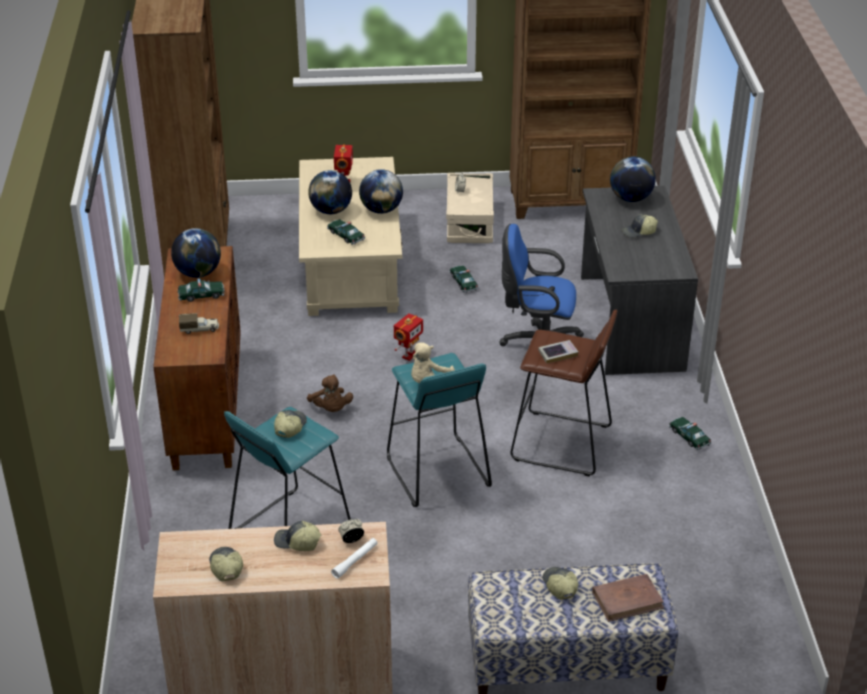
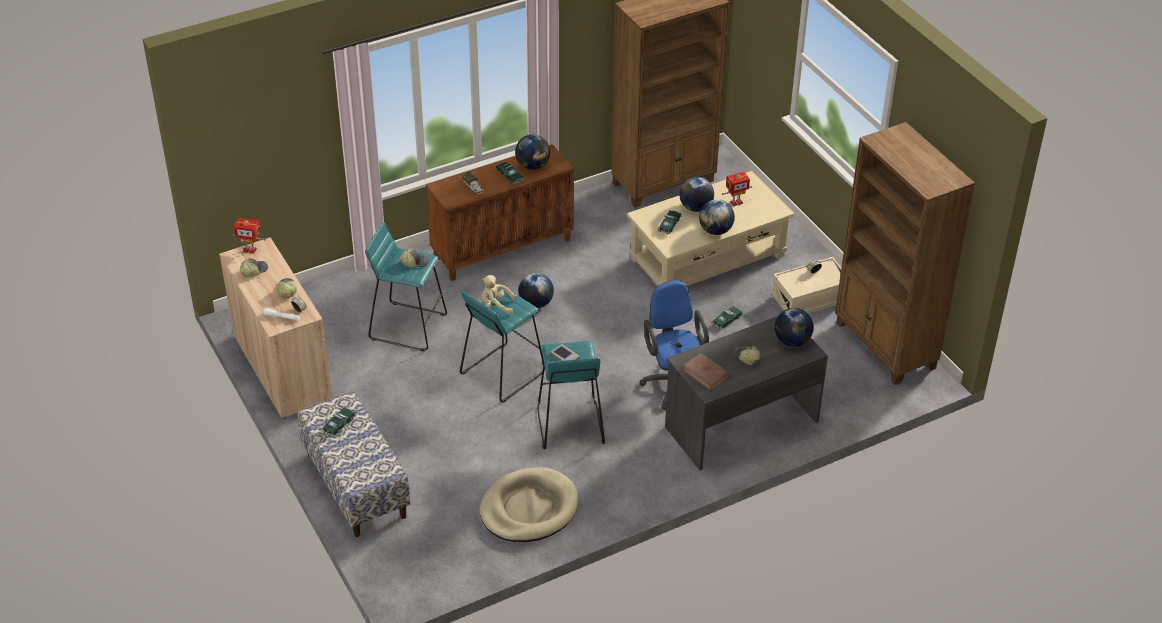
camera: 65 degrees right, 5 degrees up
brown plush toy [307,374,353,412] -> globe [518,273,554,308]
toy robot [394,313,423,361] -> toy robot moved to [231,218,266,254]
brown stool [510,309,617,477] -> turquoise stool [537,341,605,449]
cap [542,567,578,600] -> none
brown book [592,574,664,622] -> brown book moved to [682,353,730,390]
toy car [669,417,711,450] -> toy car moved to [322,407,356,437]
none -> beige dog bed [480,467,579,542]

